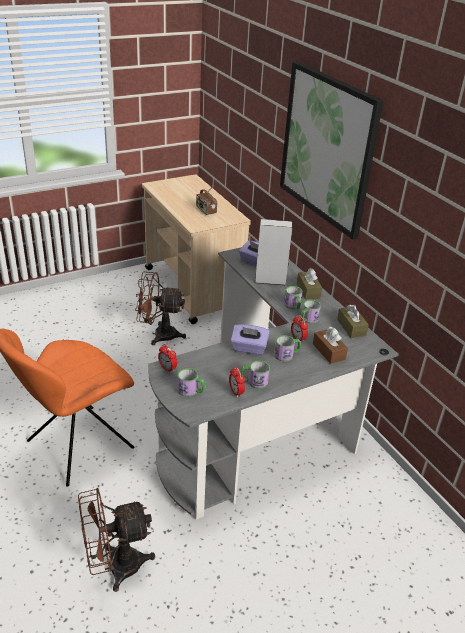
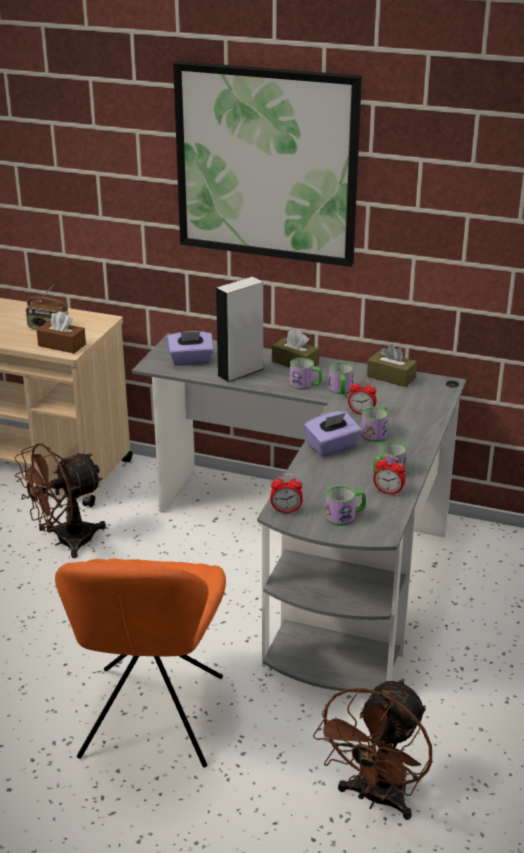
camera: 40 degrees left, 5 degrees down
brown tissue box [313,327,348,364] -> brown tissue box moved to [37,311,86,353]

